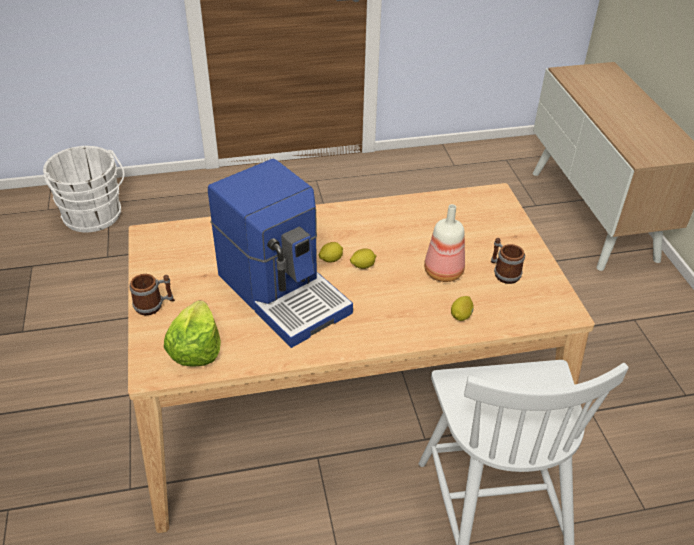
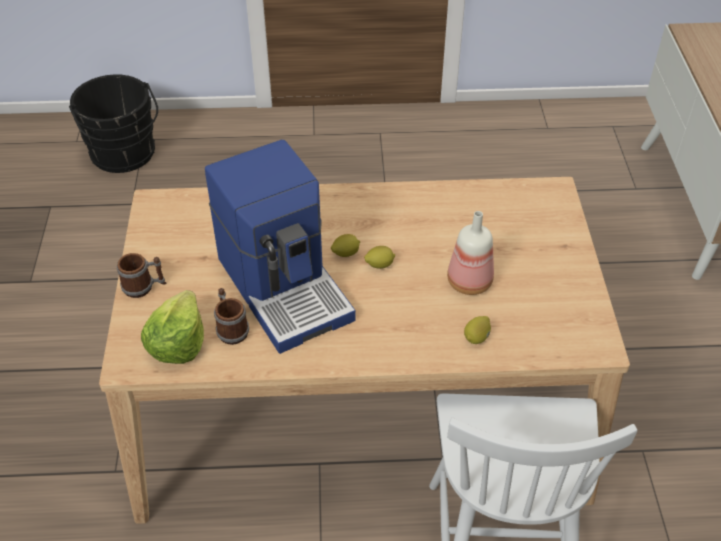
camera: 10 degrees right, 5 degrees up
white bucket [43,146,125,232] -> black bucket [69,74,158,173]
mug [491,238,525,284] -> mug moved to [214,288,249,345]

